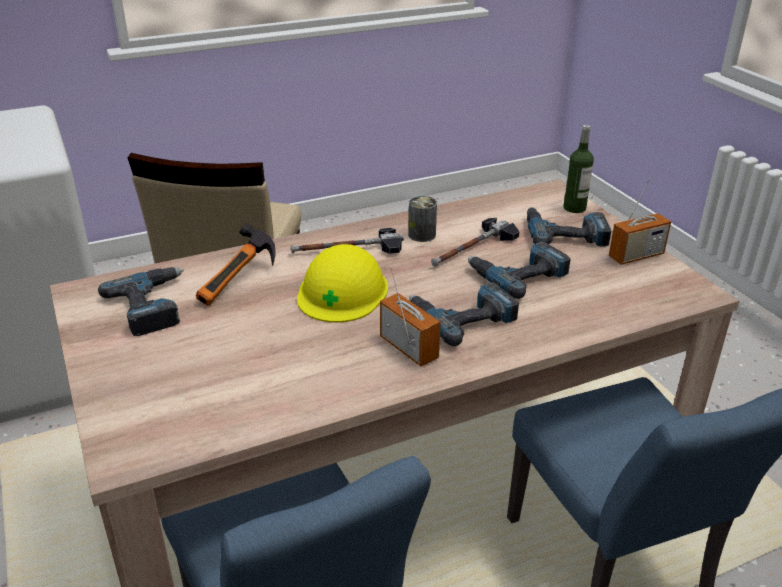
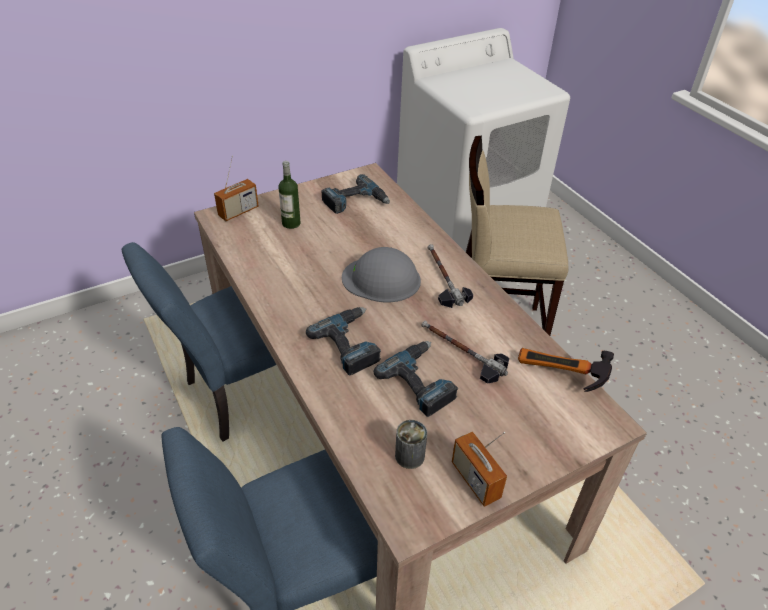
camera: 85 degrees right, 10 degrees up
hammer [196,223,276,306] -> hammer moved to [518,348,614,392]
yellow hard hat [297,244,388,323] -> grey hard hat [342,247,421,303]
radio [380,267,441,367] -> radio moved to [214,156,259,221]
can [408,196,437,242] -> can moved to [395,420,427,469]
power drill [527,207,611,246] -> none
bottle [563,125,594,213] -> bottle moved to [278,161,300,229]

